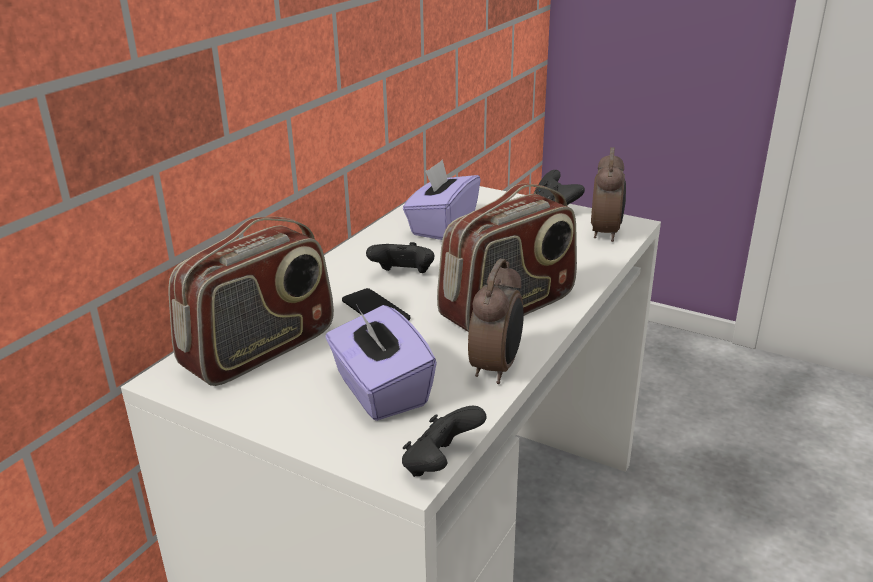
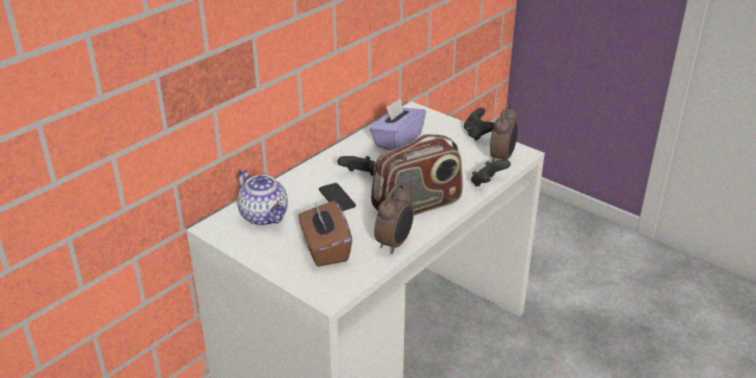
camera: 10 degrees right, 5 degrees up
radio [168,217,334,386] -> teapot [237,170,288,226]
purple tissue box [325,304,437,421] -> brown tissue box [298,201,352,267]
black game controller [402,406,486,477] -> black game controller moved to [471,159,511,187]

